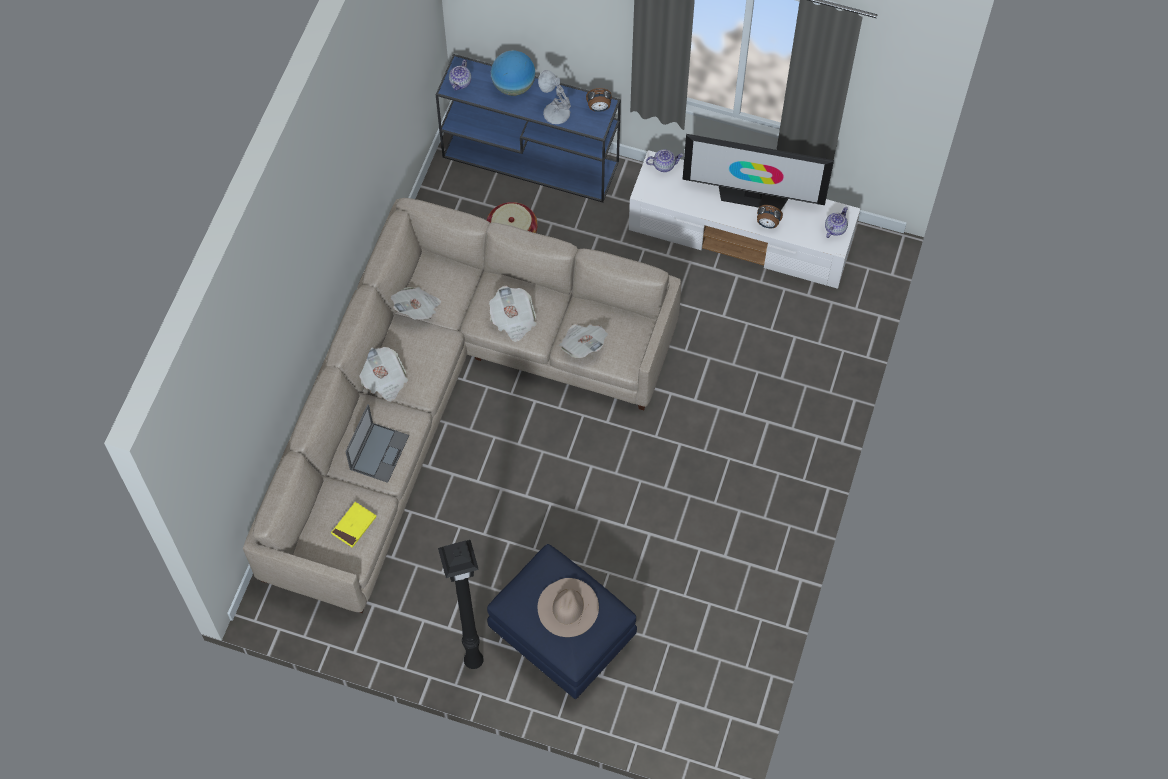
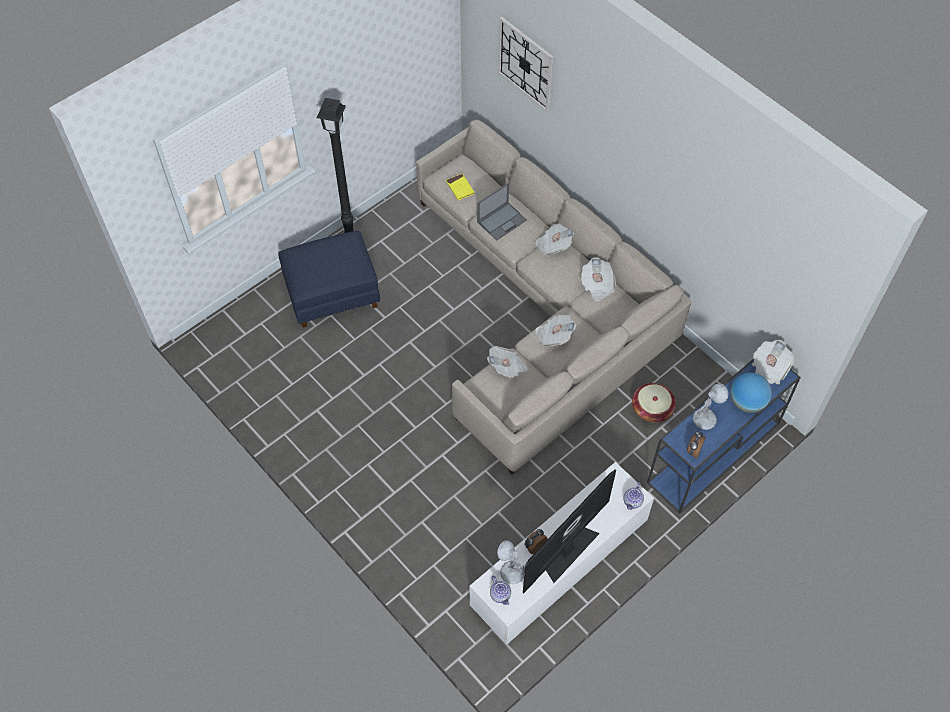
camera: 120 degrees right, 5 degrees down
laptop [345,404,409,483] -> laptop turned 90 degrees counterclockwise [477,183,527,241]
teapot [449,60,471,90] -> newspaper [752,340,794,384]
beige hat [538,578,599,637] -> none
none -> white table lamp [497,540,525,584]
none -> wall clock [498,17,554,112]

